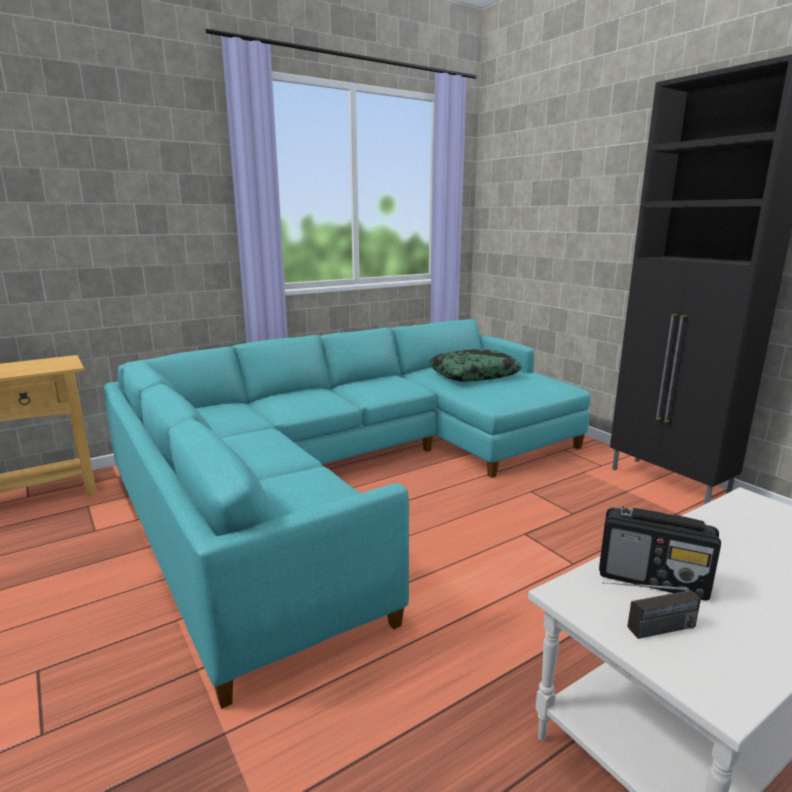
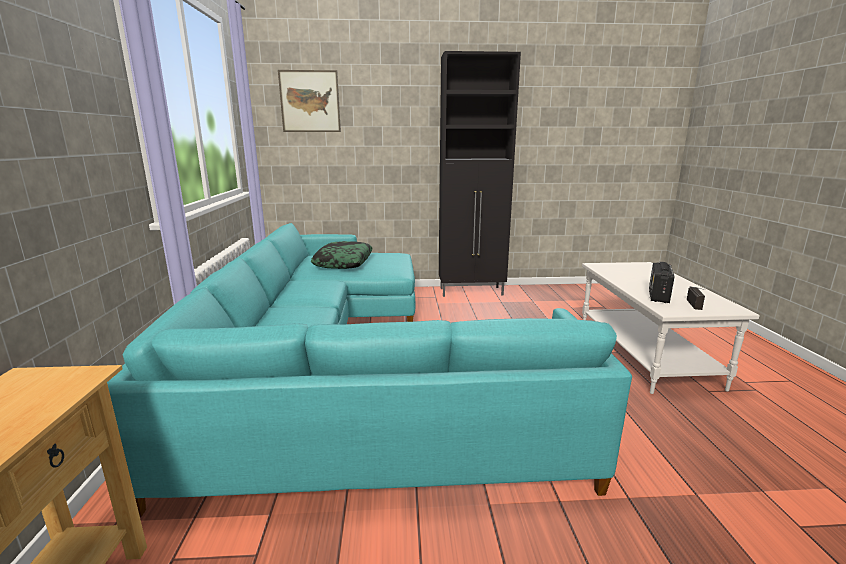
camera: 60 degrees left, 0 degrees up
radio [599,506,721,601] -> radio turned 150 degrees clockwise [649,262,674,303]
none -> picture [278,70,341,132]

